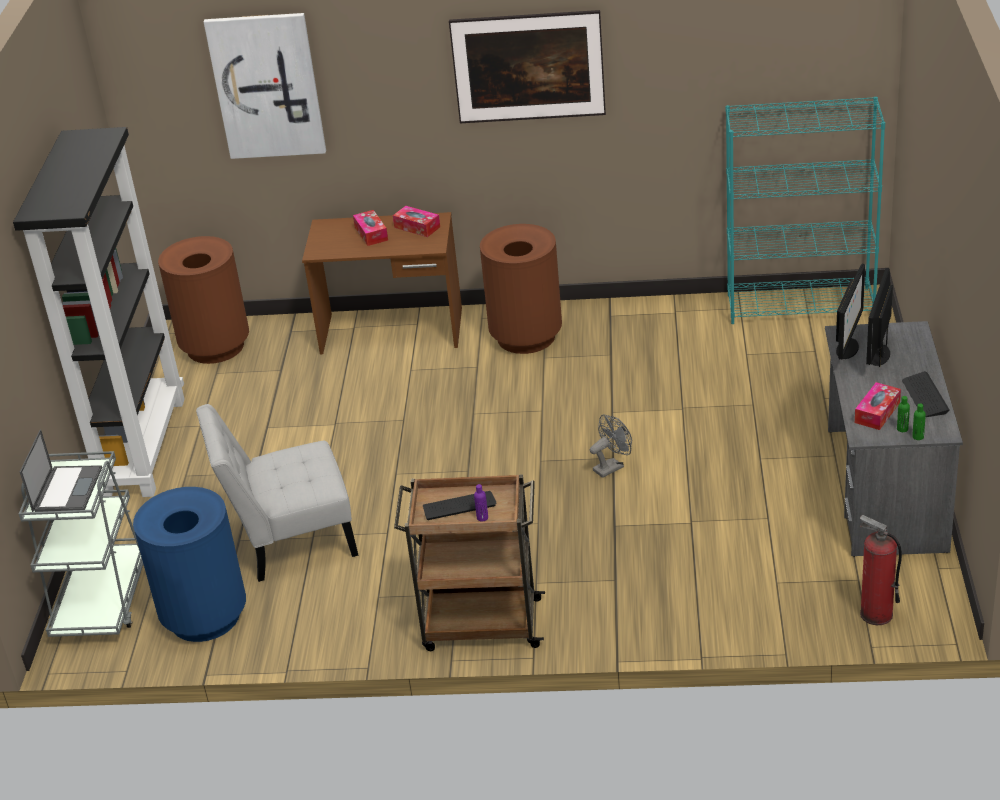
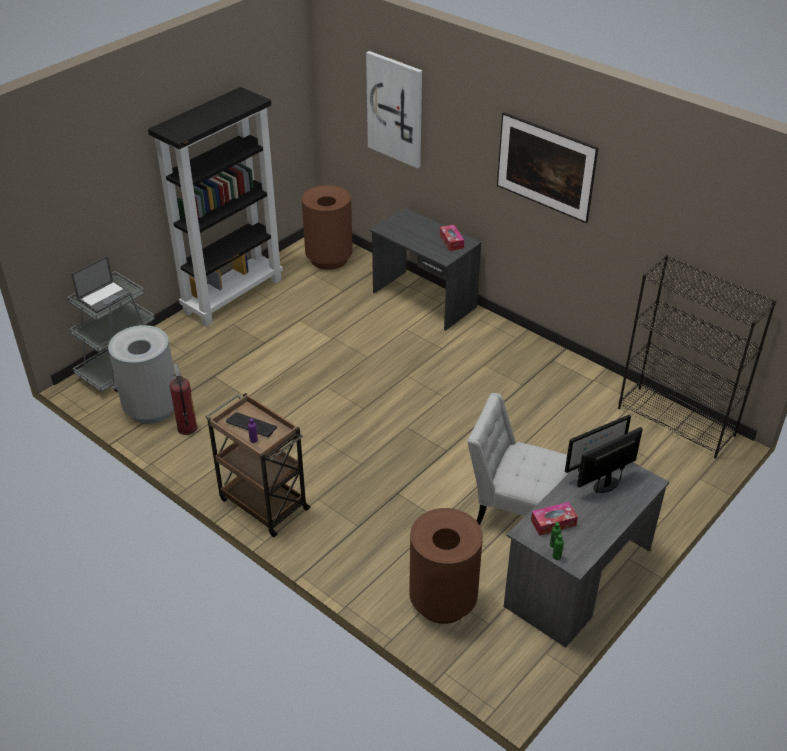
camera: 35 degrees right, 5 degrees up
blue trash can [133,487,246,642] -> grey trash can [108,325,175,424]
white chair [196,404,359,582] -> white chair moved to [467,393,571,525]
brown desk [302,212,462,354] -> grey desk [370,208,481,330]
tissue box [353,210,388,246] -> none
brown trash can [480,224,562,354] -> brown trash can moved to [409,508,483,624]
grey fan [590,415,632,478] -> none
turquoise bookcase [726,97,885,324] -> black bookcase [618,255,776,459]
fire extinguisher [860,515,902,625] -> fire extinguisher moved to [170,364,197,435]
keyboard [902,371,949,417] -> none

